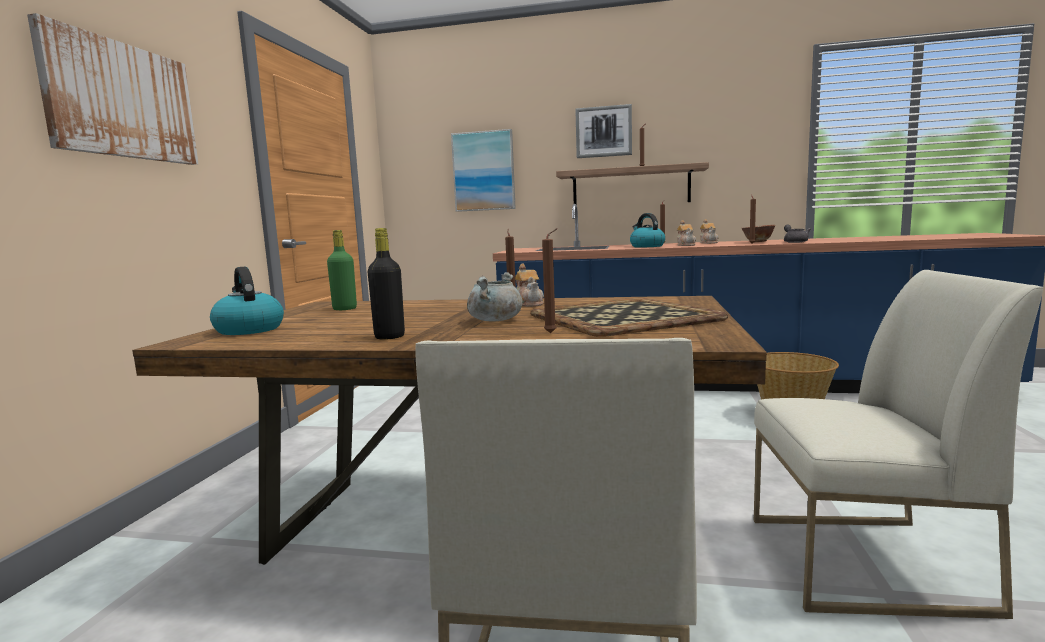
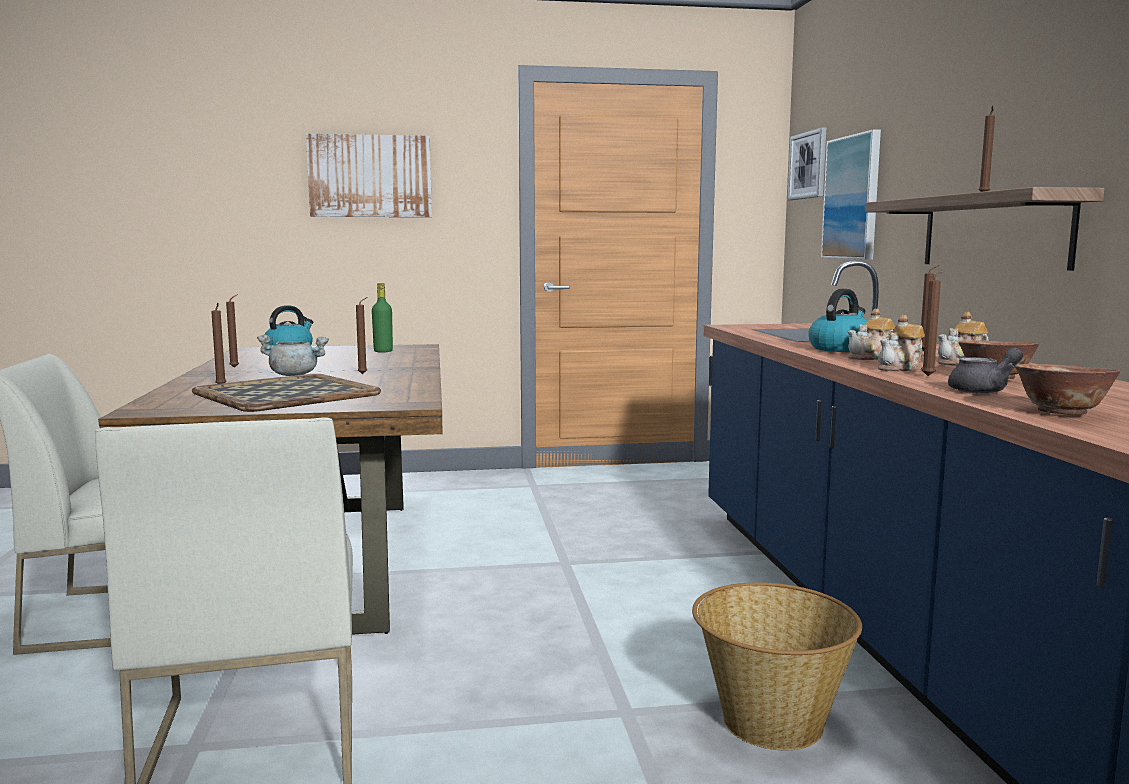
camera: 70 degrees right, 0 degrees up
black bottle [368,228,405,340] -> brown candle [226,294,239,368]
teapot [515,263,544,307] -> teapot moved to [878,315,925,371]
picture [575,104,632,158] -> picture moved to [788,127,827,200]
none -> bowl [1015,364,1120,415]

